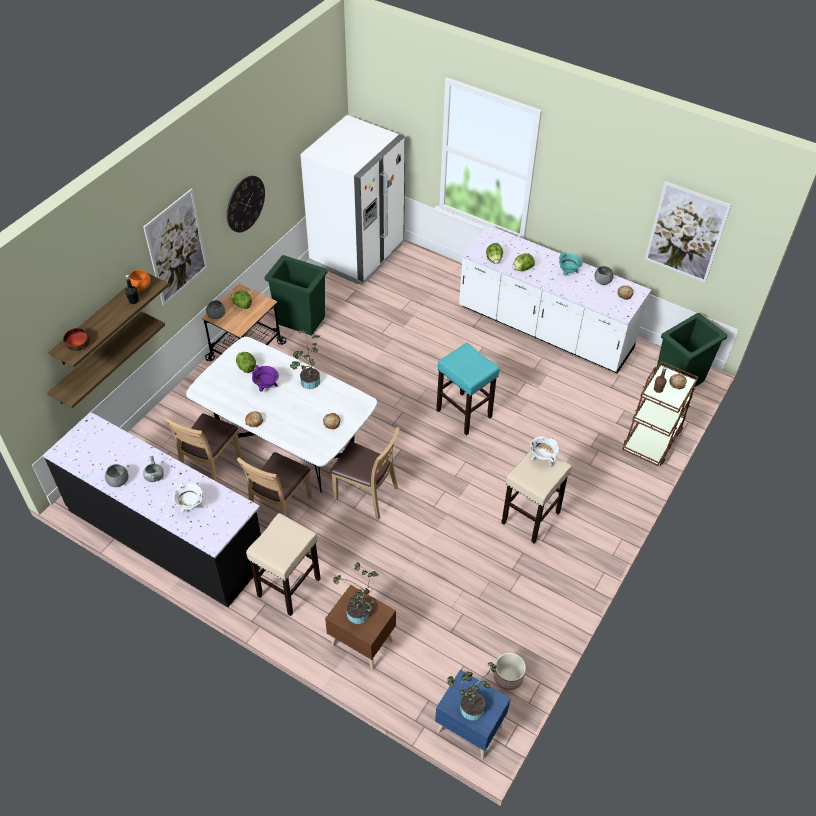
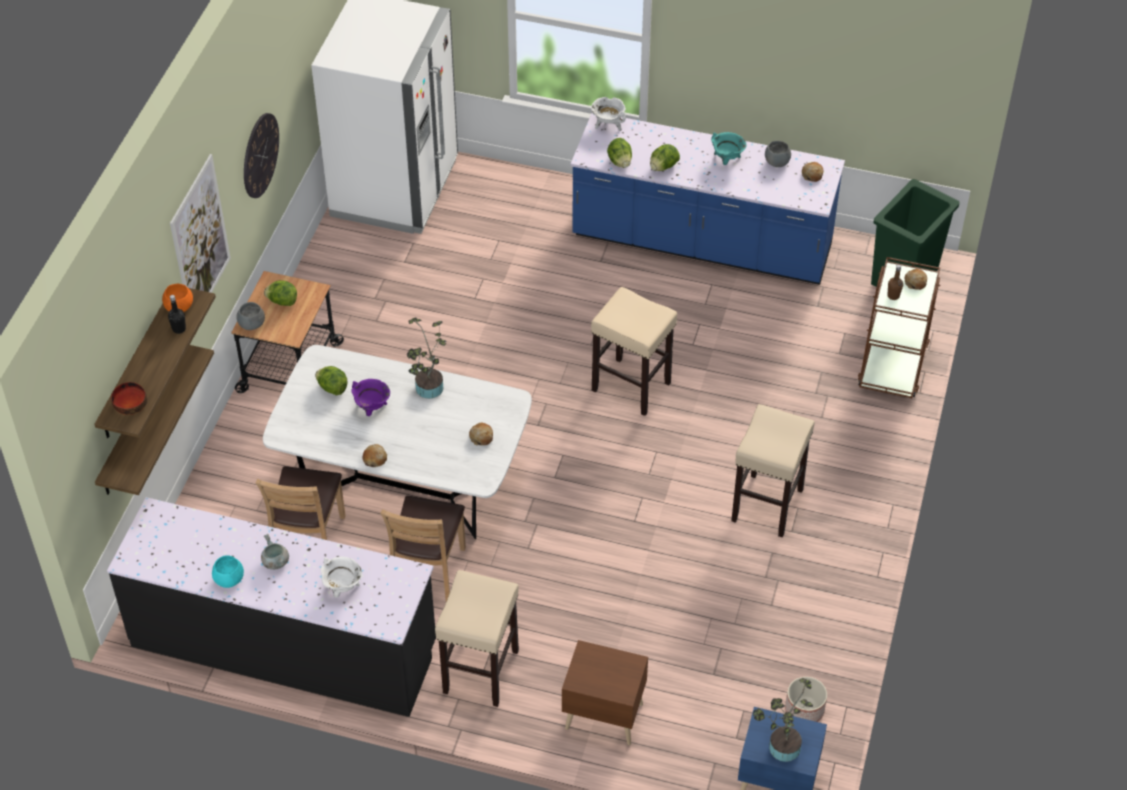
camera: 15 degrees left, 0 degrees up
grey bowl [105,464,128,487] -> turquoise bowl [212,555,244,588]
green trash can [265,255,328,336] -> none
brown chair [330,427,400,520] -> none
potted plant [333,562,379,624] -> none
turquoise stool [436,343,500,436] -> beige stool [591,287,677,416]
white counter [459,225,651,374] -> blue counter [571,113,845,285]
white cooking pot [530,436,559,467] -> white cooking pot moved to [591,97,626,131]
picture [645,181,731,283] -> none

